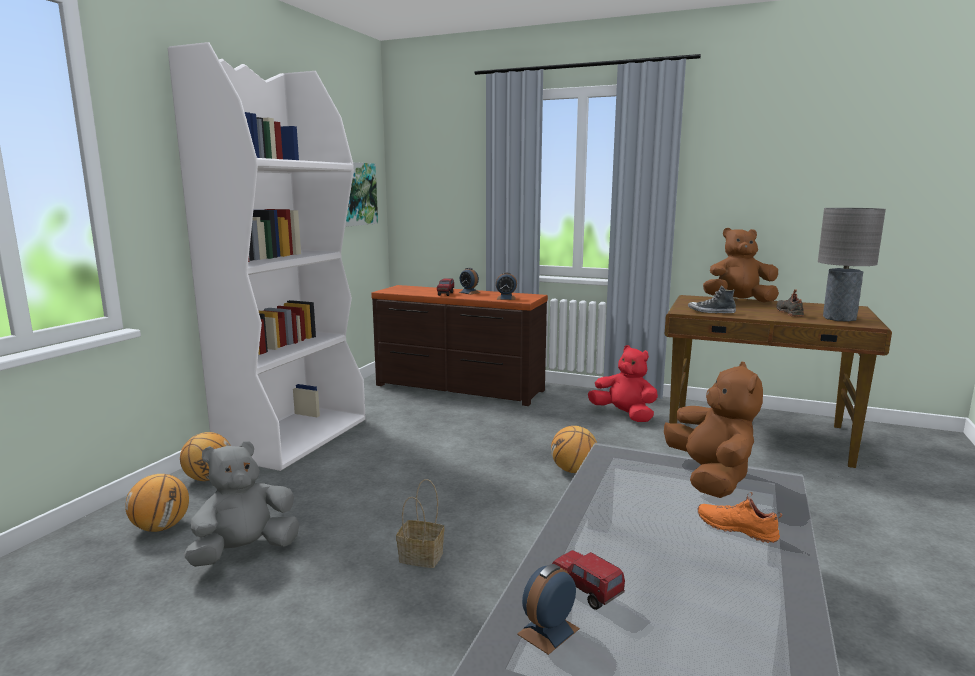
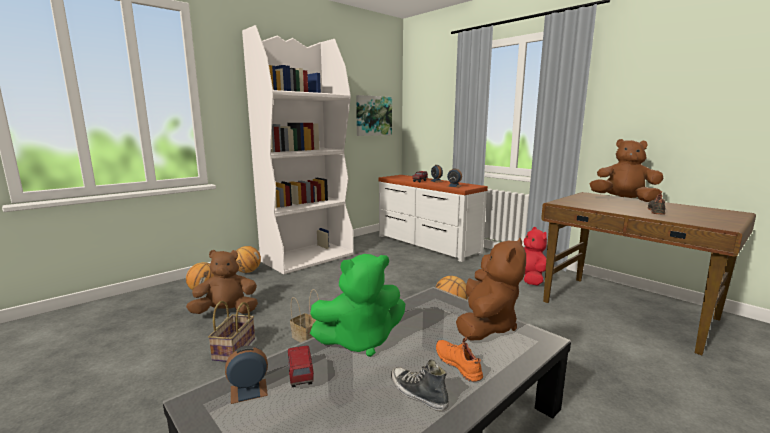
camera: 25 degrees right, 0 degrees up
grey plush toy [184,441,300,567] -> brown plush toy [186,250,258,314]
brown dresser [371,285,548,406] -> white dresser [379,175,488,262]
shoe [688,286,736,313] -> shoe moved to [391,359,449,411]
grey table lamp [818,208,886,322] -> none
none -> basket [208,301,255,362]
none -> green plush toy [310,254,405,357]

